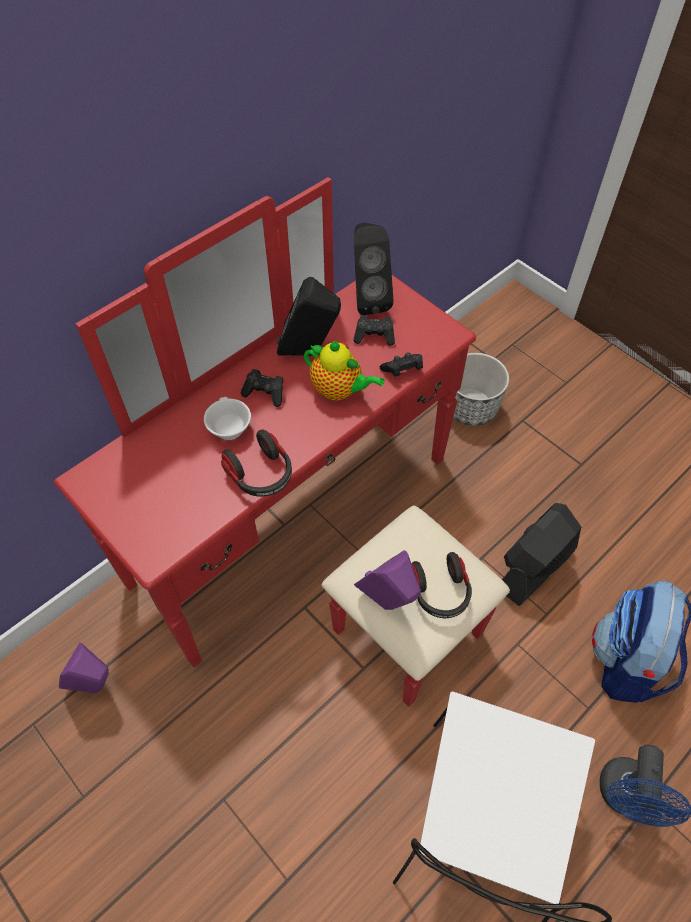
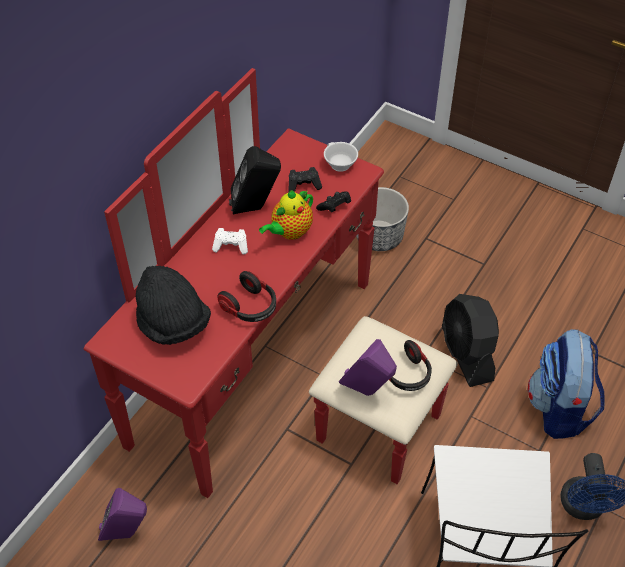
camera: 15 degrees left, 5 degrees down
white cup [204,397,251,440] -> white cup moved to [324,142,358,172]
black game controller [241,369,284,407] -> white game controller [212,228,248,254]
teapot [304,341,385,401] -> teapot turned 120 degrees clockwise [259,190,313,240]
black speaker [354,223,394,315] -> none
black fan [502,503,581,606] -> black fan turned 45 degrees counterclockwise [442,294,499,387]
none -> black hat [136,266,211,345]

